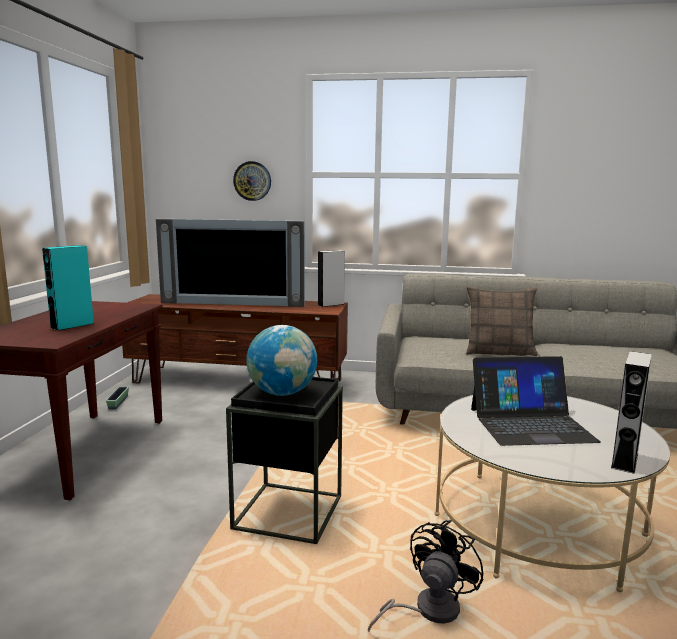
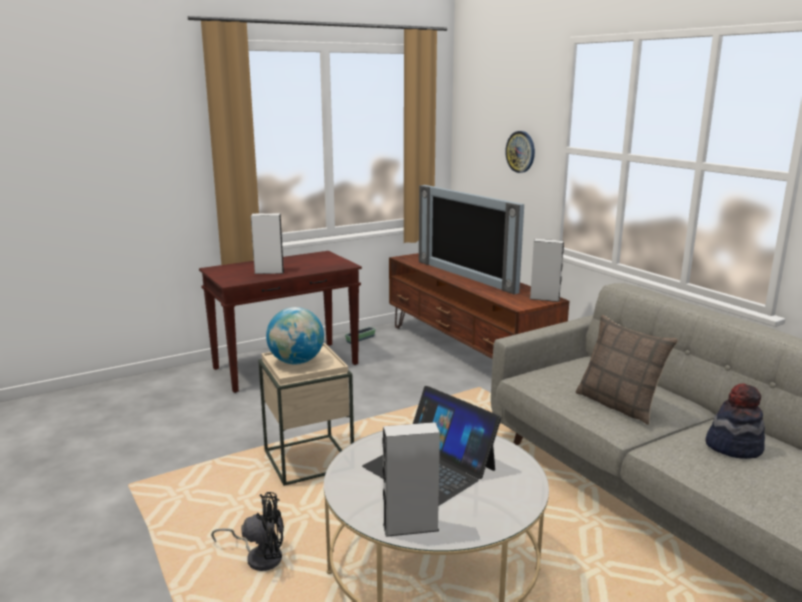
camera: 50 degrees right, 5 degrees up
turquoise speaker [42,245,94,331] -> white speaker [251,213,284,274]
black side table [226,377,343,544] -> beige side table [258,343,354,486]
none -> hat [705,383,765,459]

